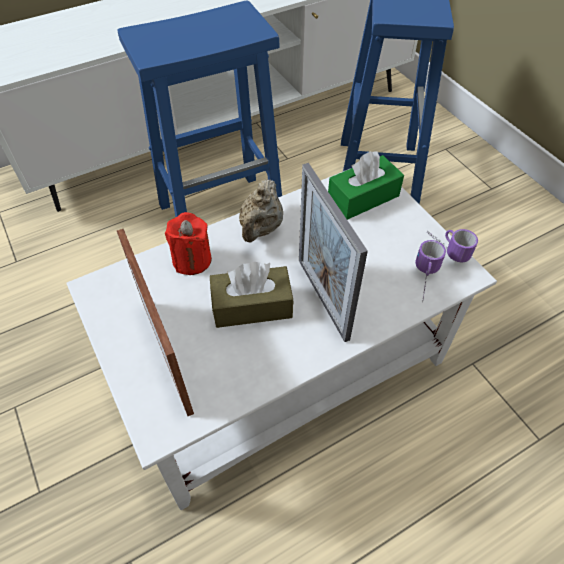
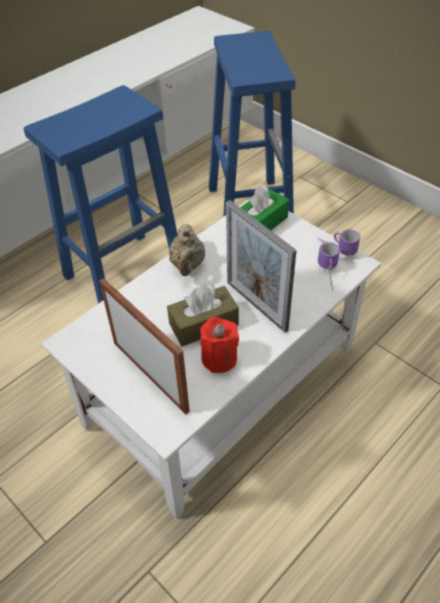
camera: 15 degrees left, 5 degrees down
red candle [165,212,212,275] -> red candle moved to [200,317,239,373]

